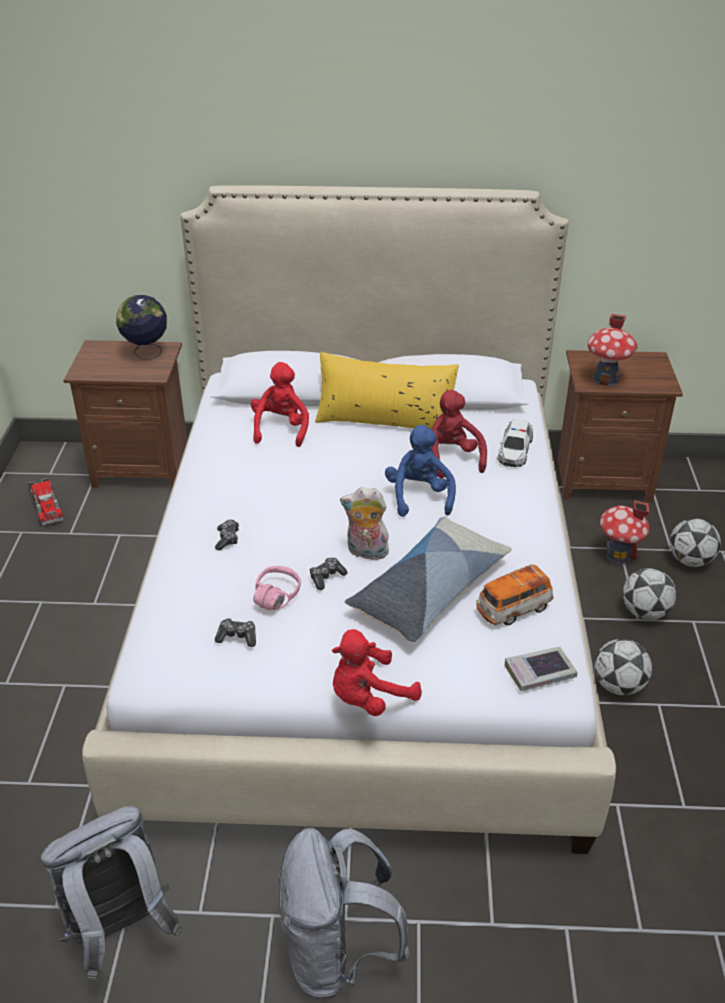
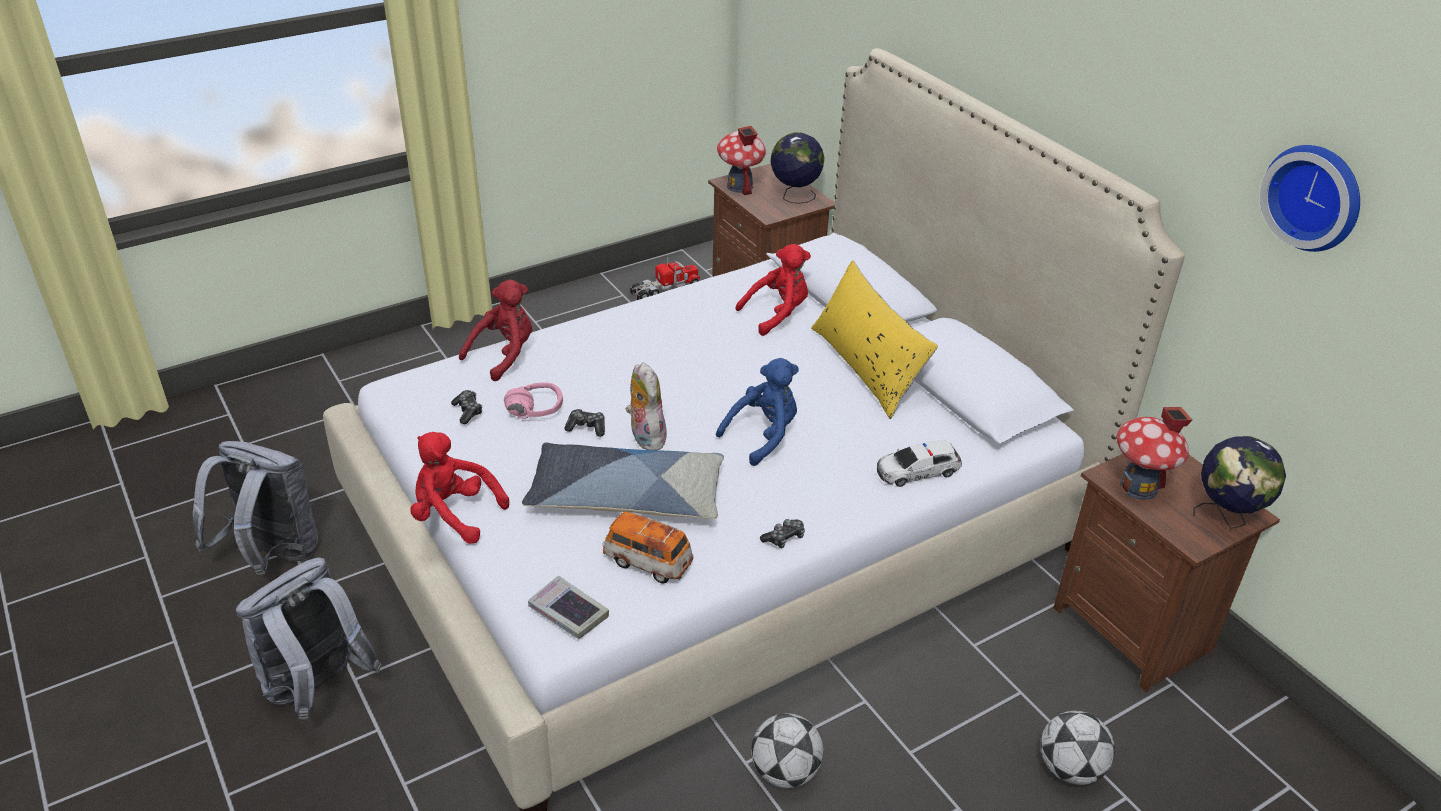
camera: 55 degrees right, 0 degrees up
toy truck [28,478,63,525] -> toy truck turned 150 degrees counterclockwise [630,258,701,300]
game controller [215,520,239,550] -> game controller moved to [760,519,805,548]
red plush toy [431,390,487,478] -> red plush toy moved to [459,279,532,381]
toy house [600,500,649,564] -> toy house moved to [717,126,766,195]
football [623,568,677,620] -> none
none -> globe [1193,436,1286,529]
none -> wall clock [1260,145,1360,252]

